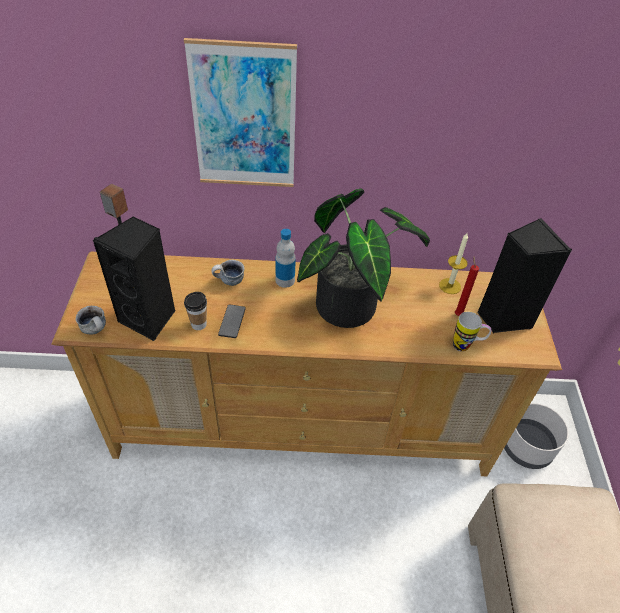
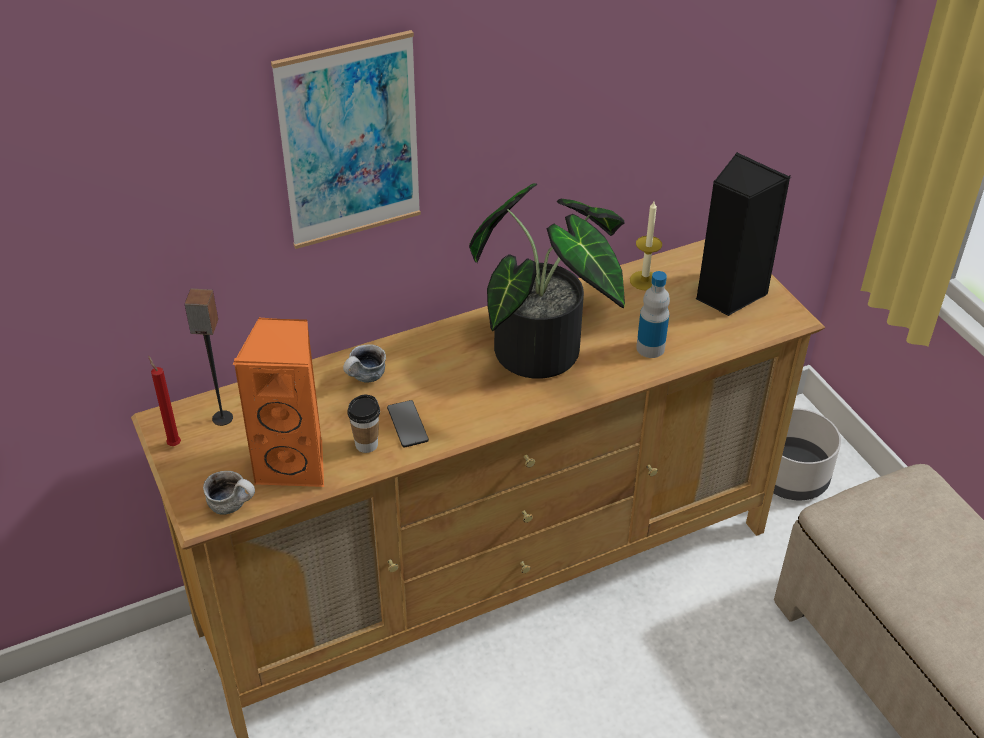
camera: 25 degrees left, 5 degrees down
black speaker [92,216,176,341] -> orange speaker [232,317,324,487]
bottle [275,229,296,288] -> bottle moved to [636,271,670,358]
mug [453,312,492,352] -> none
red candle [455,256,479,316] -> red candle moved to [148,356,181,446]

